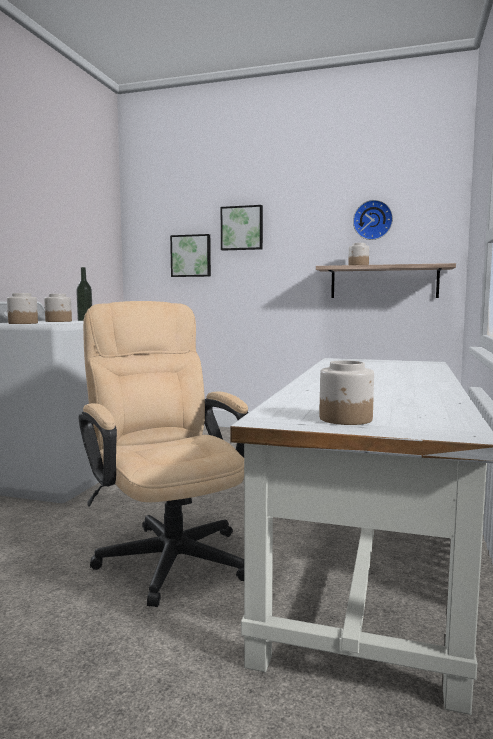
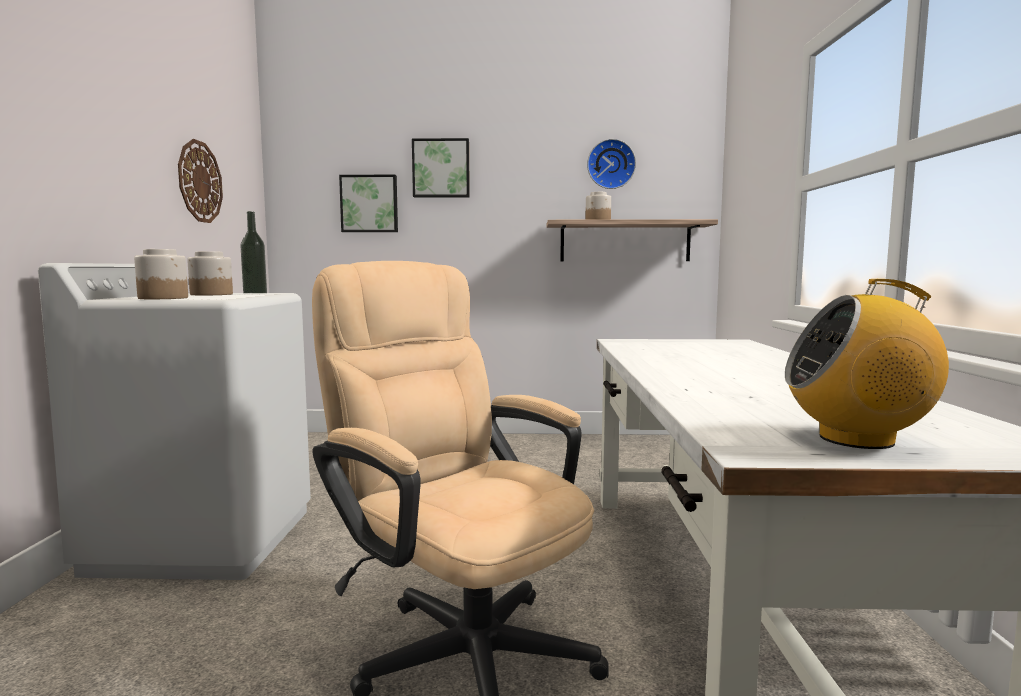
camera: 15 degrees left, 0 degrees up
jar [319,360,374,425] -> radio [785,279,949,449]
none -> wall clock [178,139,223,223]

